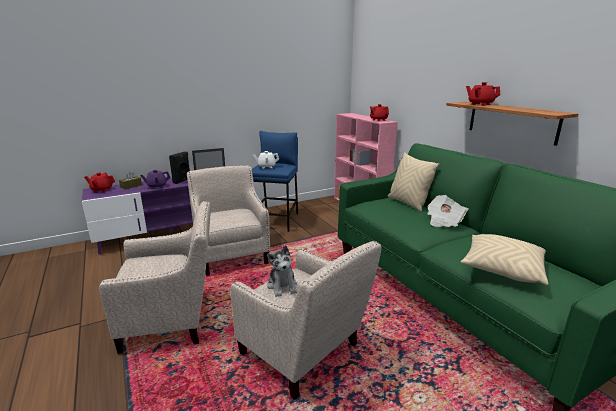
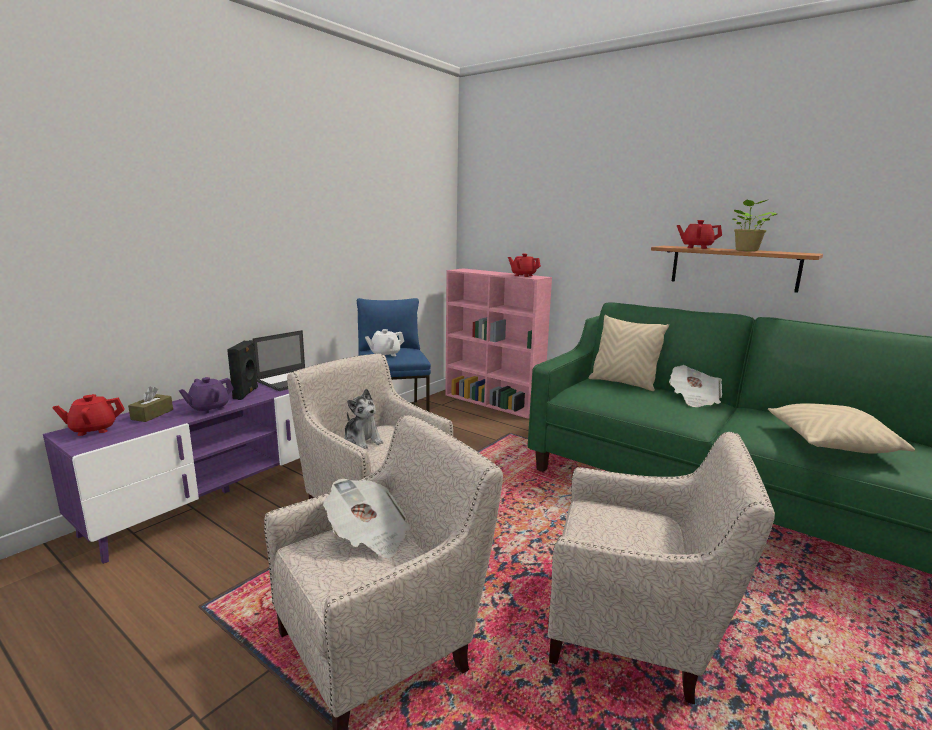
camera: 25 degrees left, 5 degrees down
plush toy [267,245,297,297] -> plush toy moved to [344,388,384,449]
none -> newspaper [323,478,411,558]
none -> potted plant [732,200,777,251]

